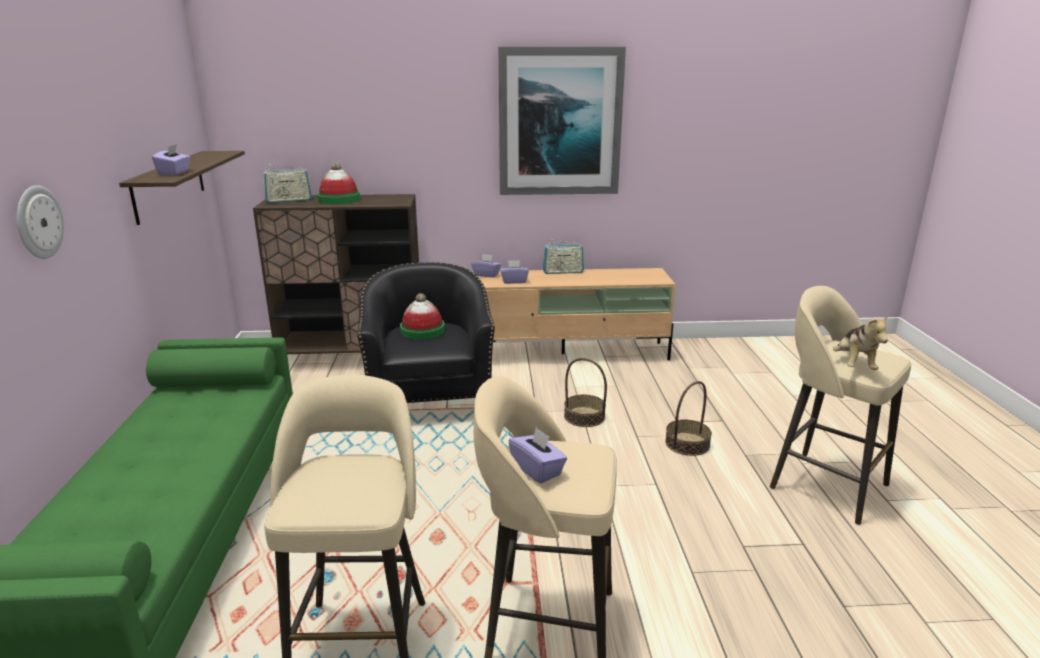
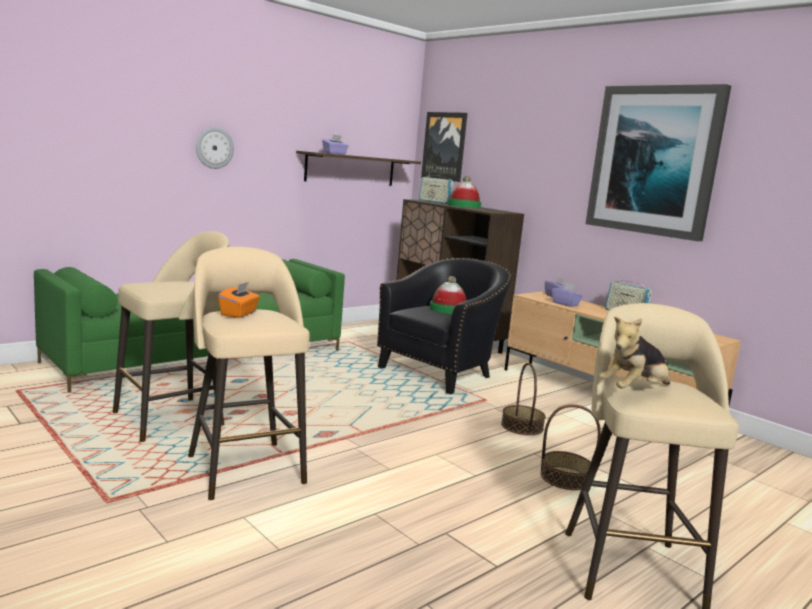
camera: 50 degrees right, 10 degrees down
purple tissue box [508,427,567,484] -> orange tissue box [218,282,260,318]
none -> picture [421,112,468,182]

